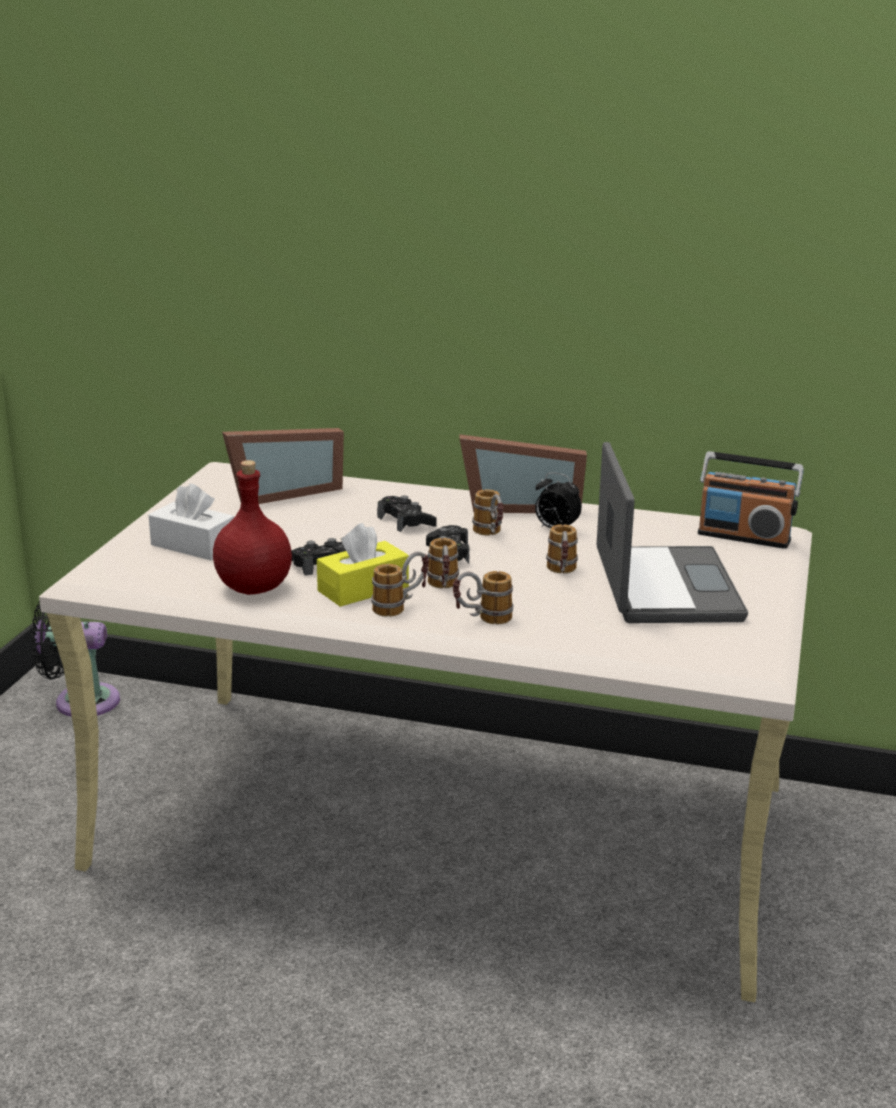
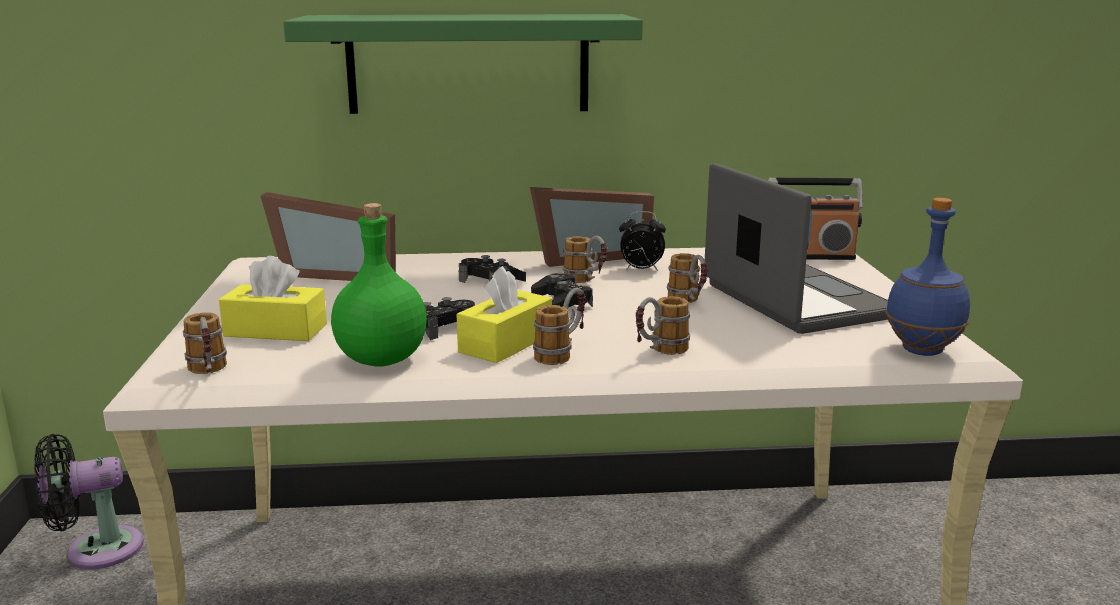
camera: 20 degrees left, 5 degrees down
white tissue box [148,483,234,560] -> yellow tissue box [219,256,327,341]
red bottle [213,460,292,595] -> green bottle [331,203,427,366]
picture frame [222,428,344,504] -> picture frame turned 60 degrees clockwise [260,192,396,281]
mug [427,538,459,588] -> mug moved to [183,312,227,374]
none -> green shelf [283,14,643,114]
none -> blue bottle [885,198,970,356]

